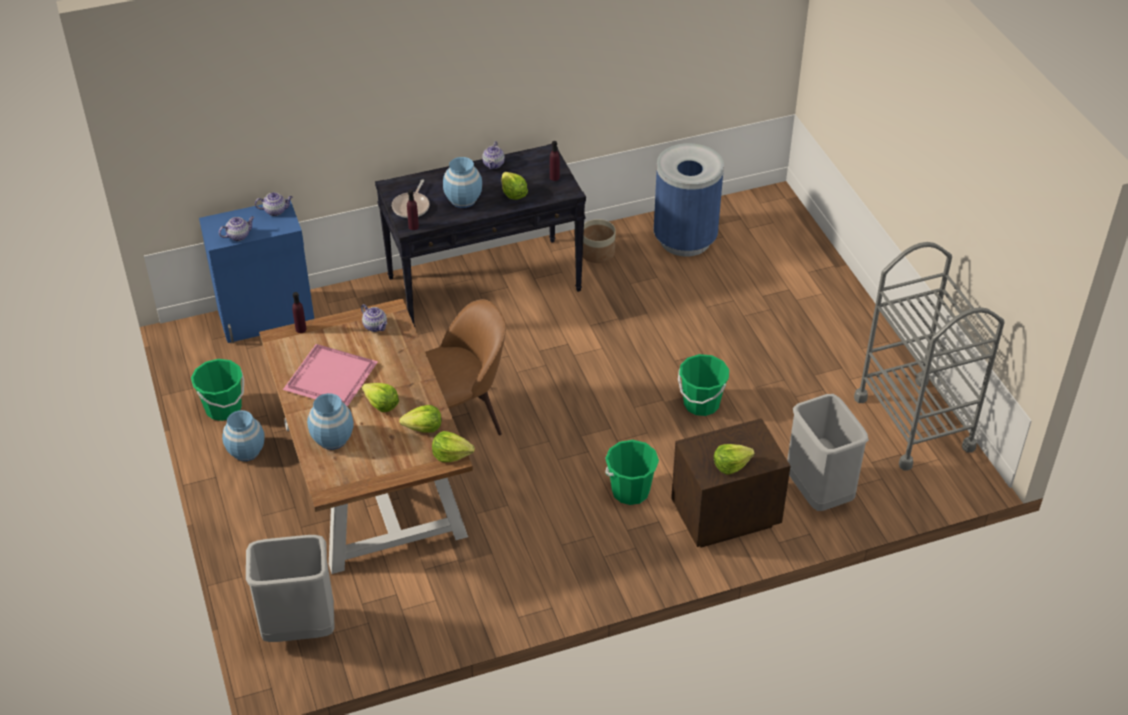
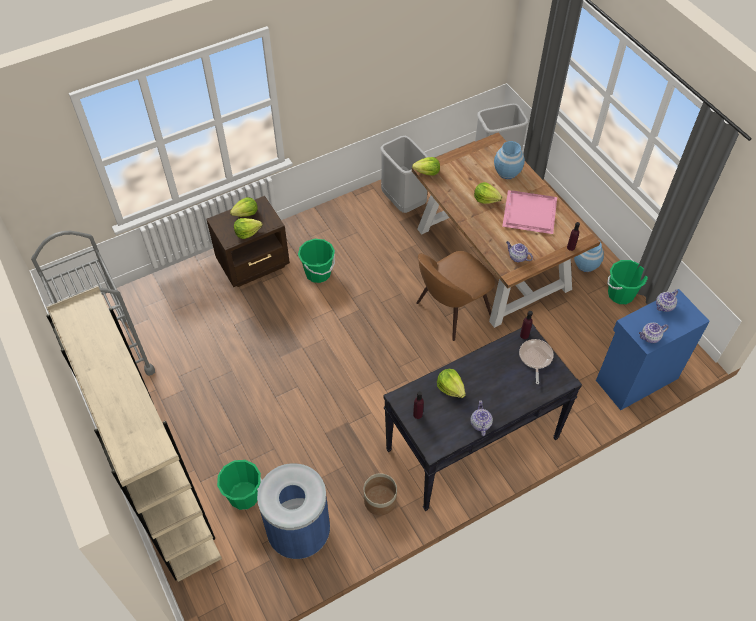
camera: 170 degrees right, 10 degrees up
lettuce [399,405,442,432] -> lettuce moved to [234,218,262,239]
blue vase [443,157,482,208] -> none
green bucket [678,354,729,416] -> green bucket moved to [217,460,262,510]
grey trash can [787,394,869,511] -> grey trash can moved to [380,136,428,213]
none -> beige bookcase [46,286,222,582]

